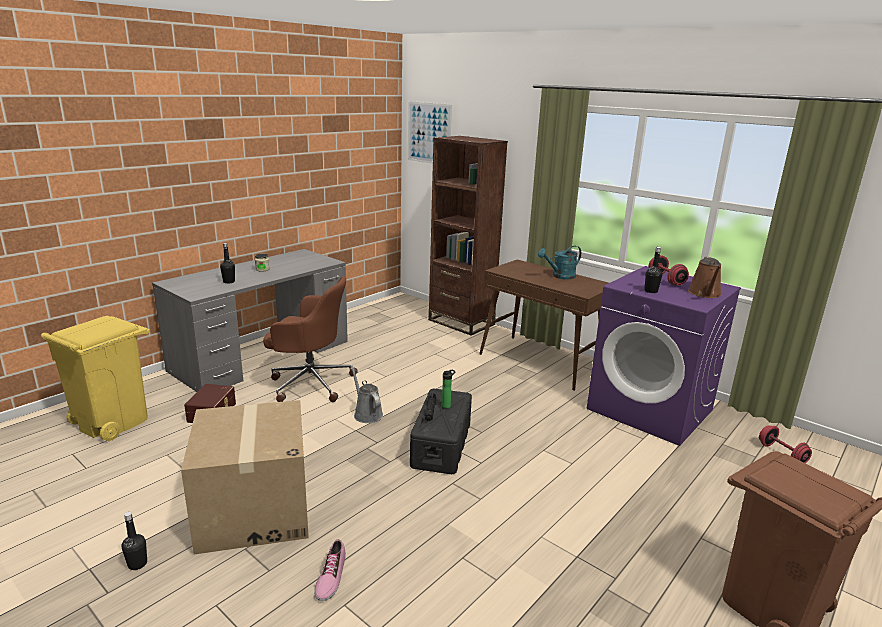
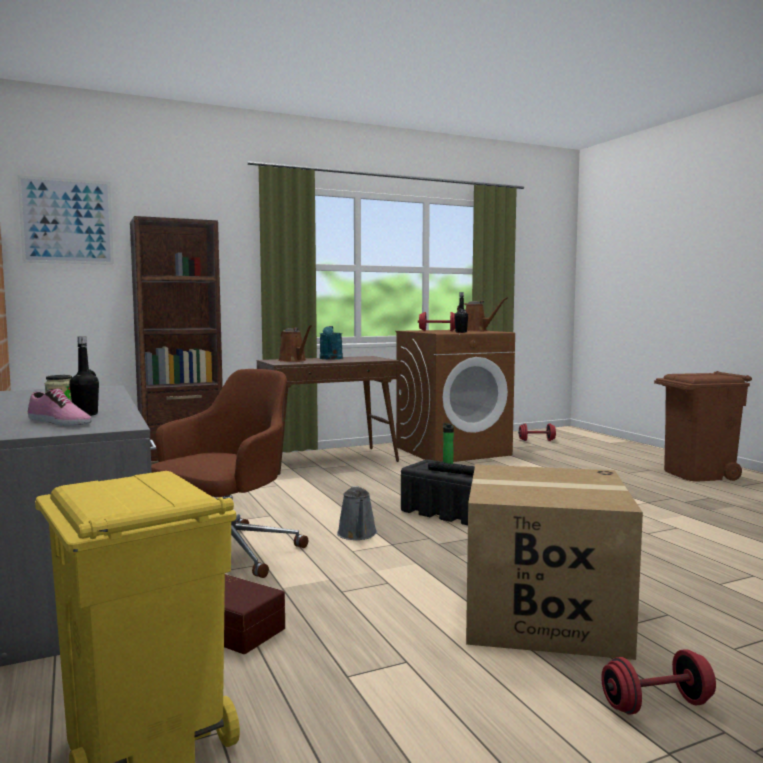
camera: 65 degrees left, 15 degrees down
black bottle [122,512,147,570] -> red dumbbell [601,649,716,714]
shoe [314,539,346,601] -> shoe moved to [28,389,92,426]
grey watering can [351,365,383,423] -> grey watering can turned 90 degrees counterclockwise [337,486,377,540]
purple washing machine [587,266,741,446] -> brown washing machine [395,330,515,462]
none -> brown watering can [278,325,312,362]

